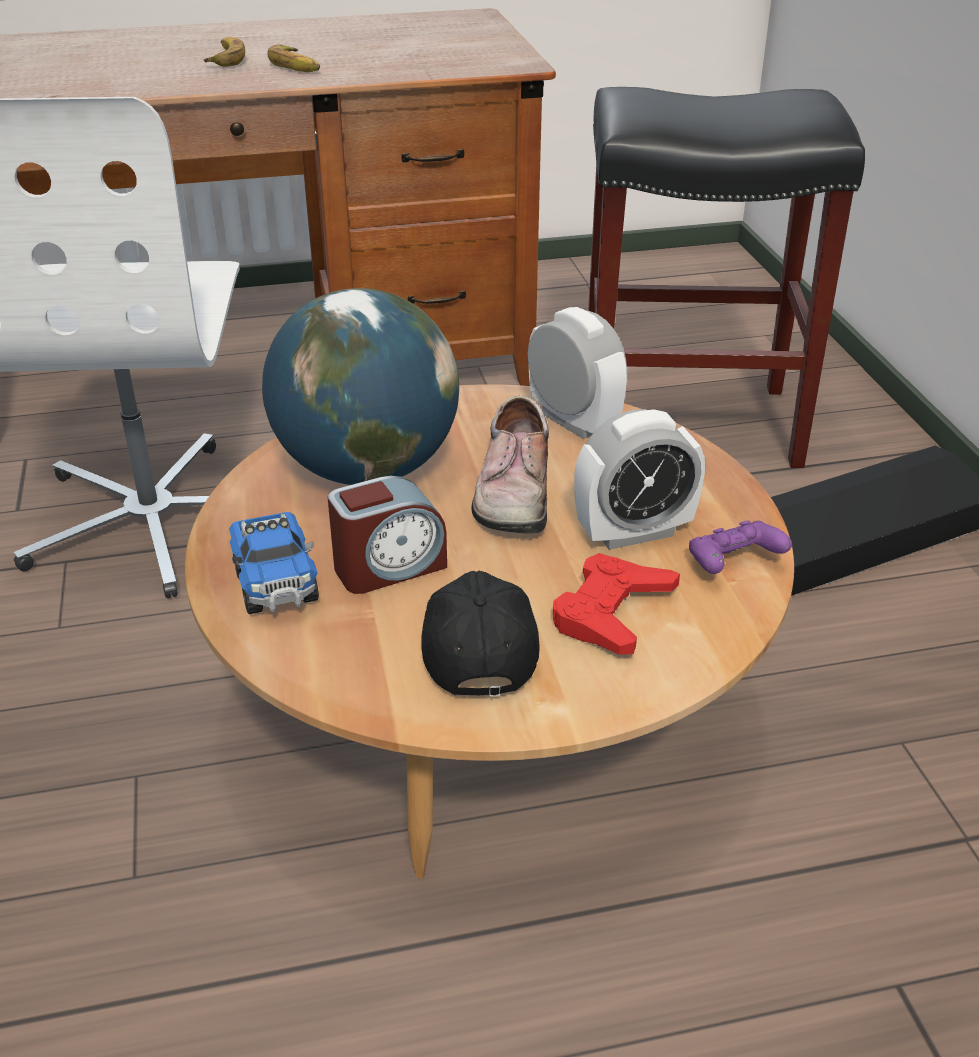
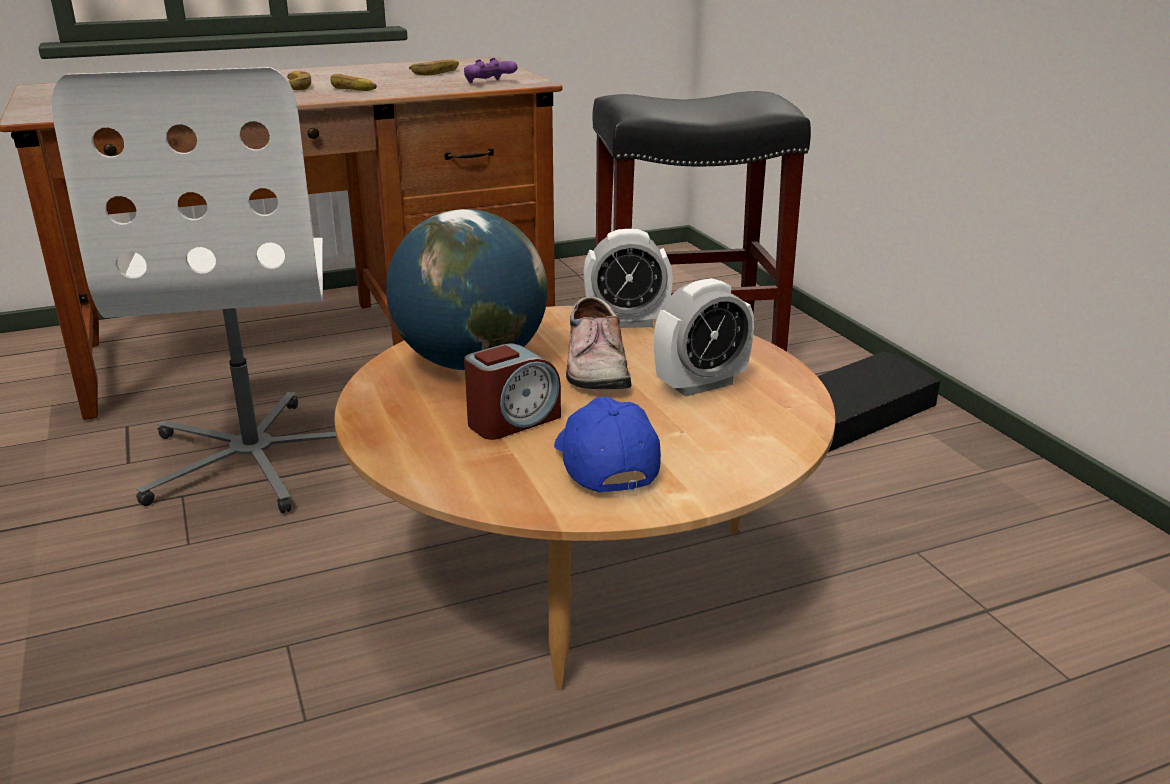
camera: 10 degrees left, 10 degrees down
toy truck [229,512,319,614] -> none
black cap [421,571,540,697] -> blue cap [554,397,661,493]
alarm clock [528,307,627,439] -> alarm clock turned 135 degrees clockwise [584,229,673,328]
red game controller [553,553,680,655] -> none
purple game controller [689,520,792,574] -> purple game controller moved to [464,58,518,83]
none -> banana [409,59,459,76]

